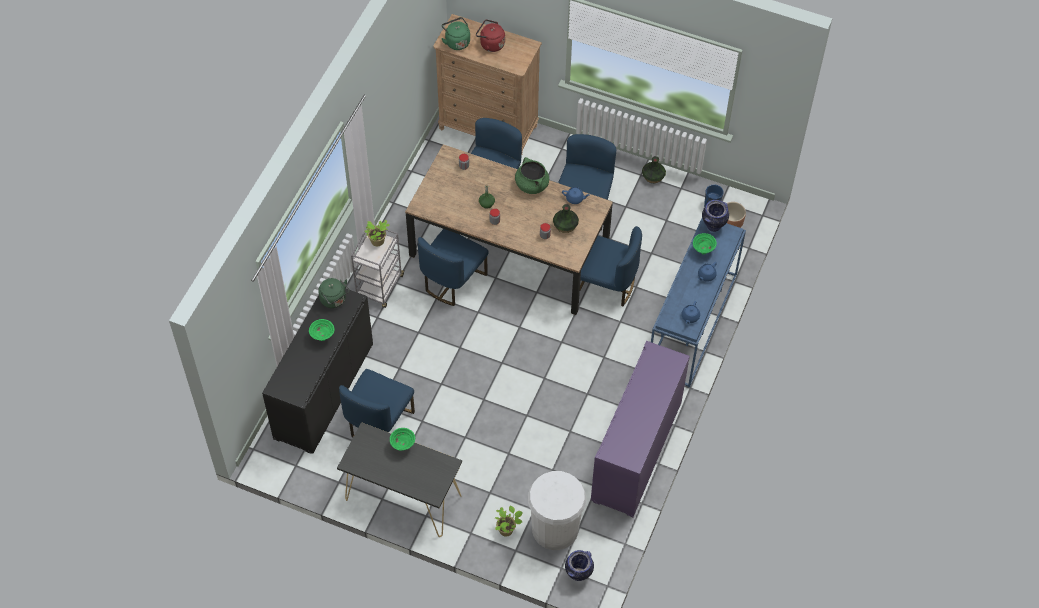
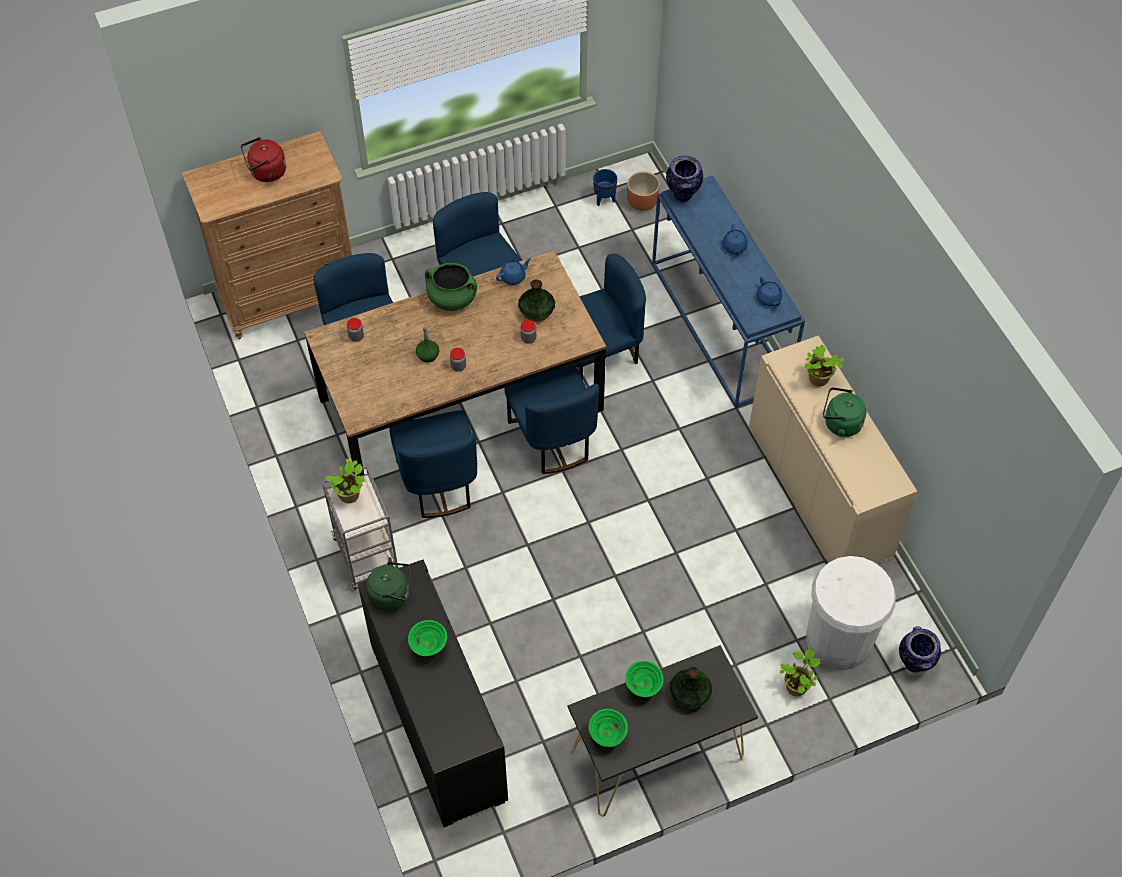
camera: 45 degrees left, 0 degrees up
blue chair [339,369,415,437] -> blue chair moved to [504,365,599,474]
green kettle [441,17,470,50] -> green kettle moved to [823,387,866,437]
purple cabinet [591,341,690,517] -> beige cabinet [749,336,917,564]
vase [642,156,666,183] -> vase moved to [670,667,712,709]
green bowl [693,233,717,254] -> green bowl moved to [588,709,628,747]
none -> potted plant [805,344,844,386]

